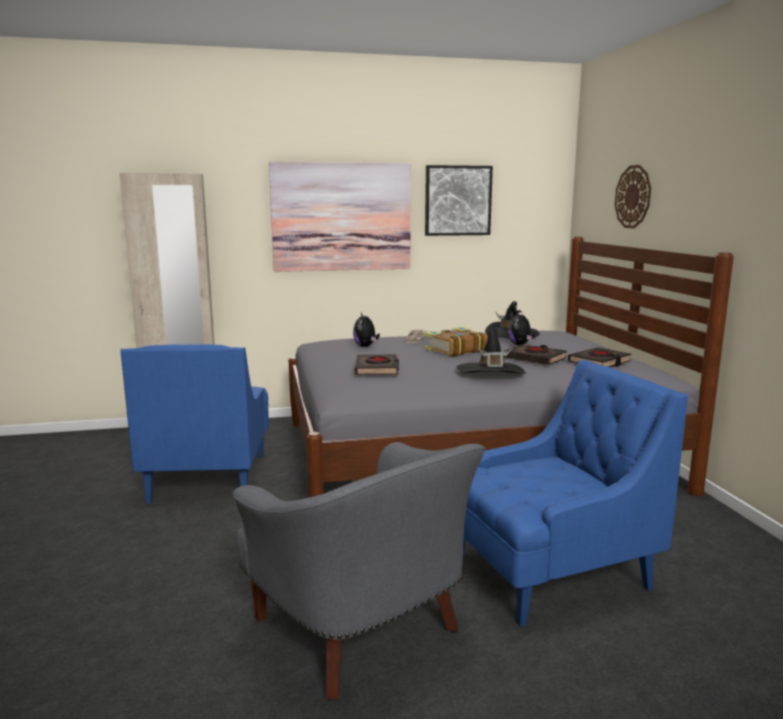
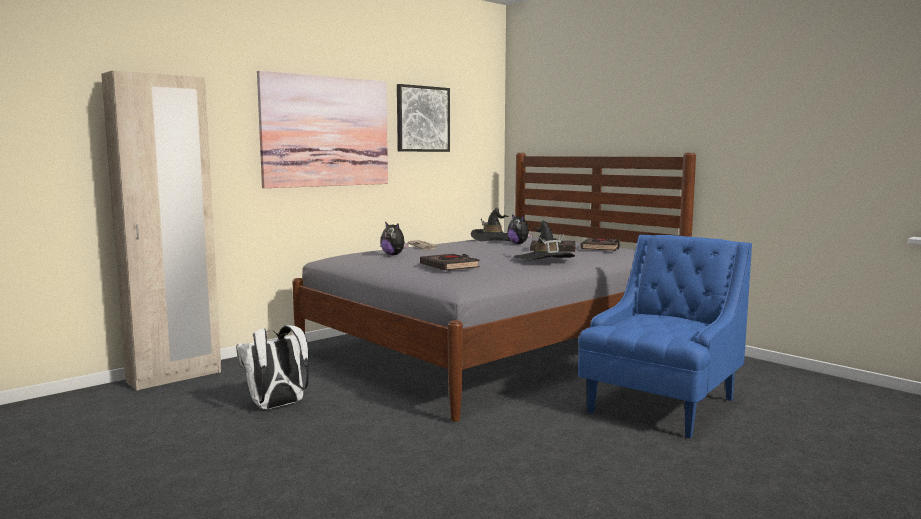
camera: 30 degrees left, 5 degrees down
blue armchair [121,344,269,504] -> white backpack [236,325,309,409]
grey armchair [232,442,486,699] -> none
book [425,327,487,357] -> none
wall clock [615,165,651,228] -> none

